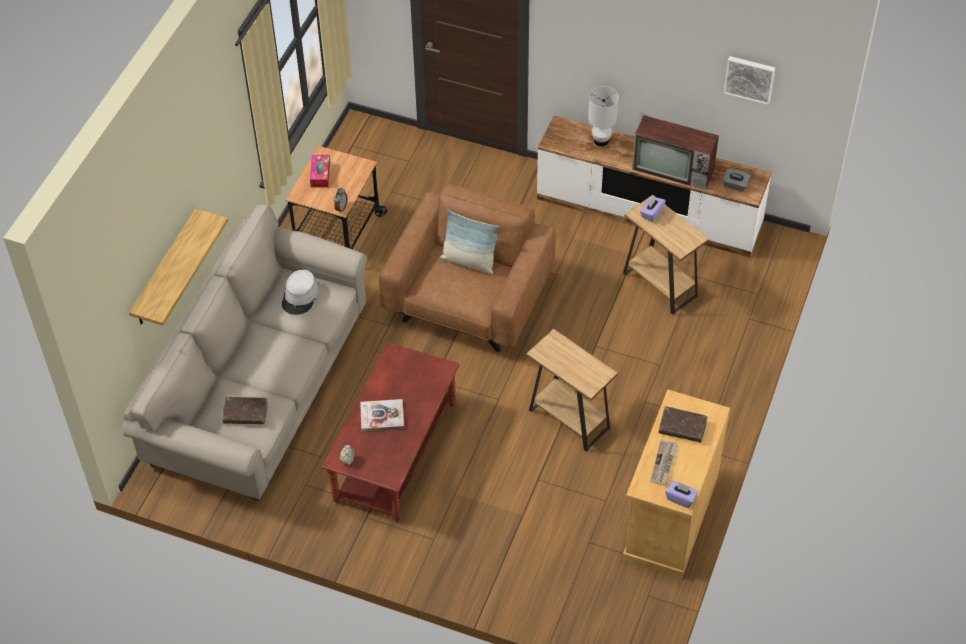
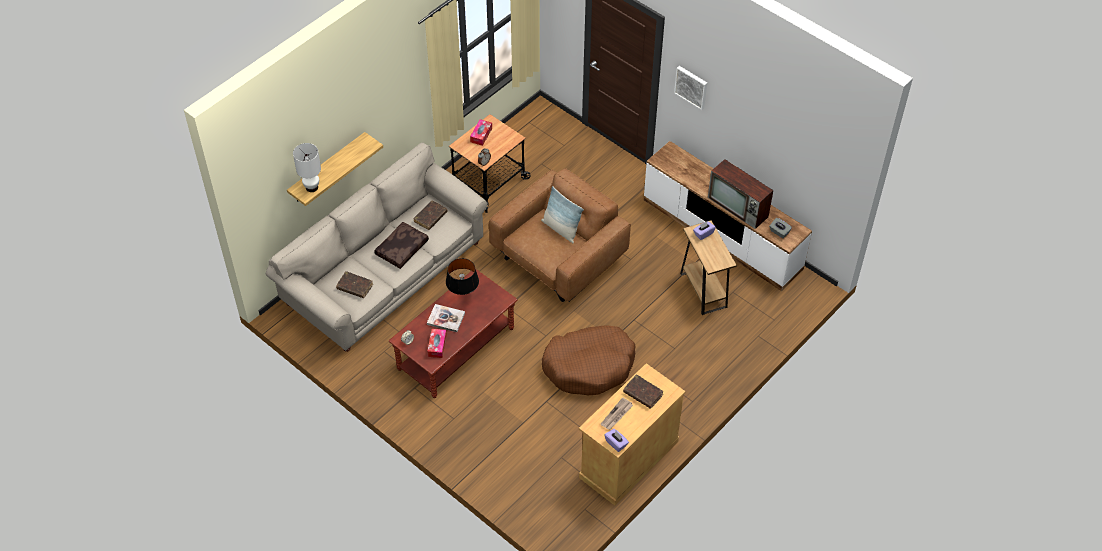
camera: 20 degrees right, 0 degrees up
grey hat [282,270,319,315] -> brown book [413,201,447,230]
brown side table [526,329,618,452] -> brown dog bed [542,325,635,395]
white table lamp [588,87,619,146] -> white table lamp moved to [293,143,321,192]
picture [723,56,775,105] -> picture moved to [674,66,707,110]
none -> brown pillow [374,222,429,269]
none -> tissue box [427,329,447,358]
none -> black table lamp [446,258,479,295]

